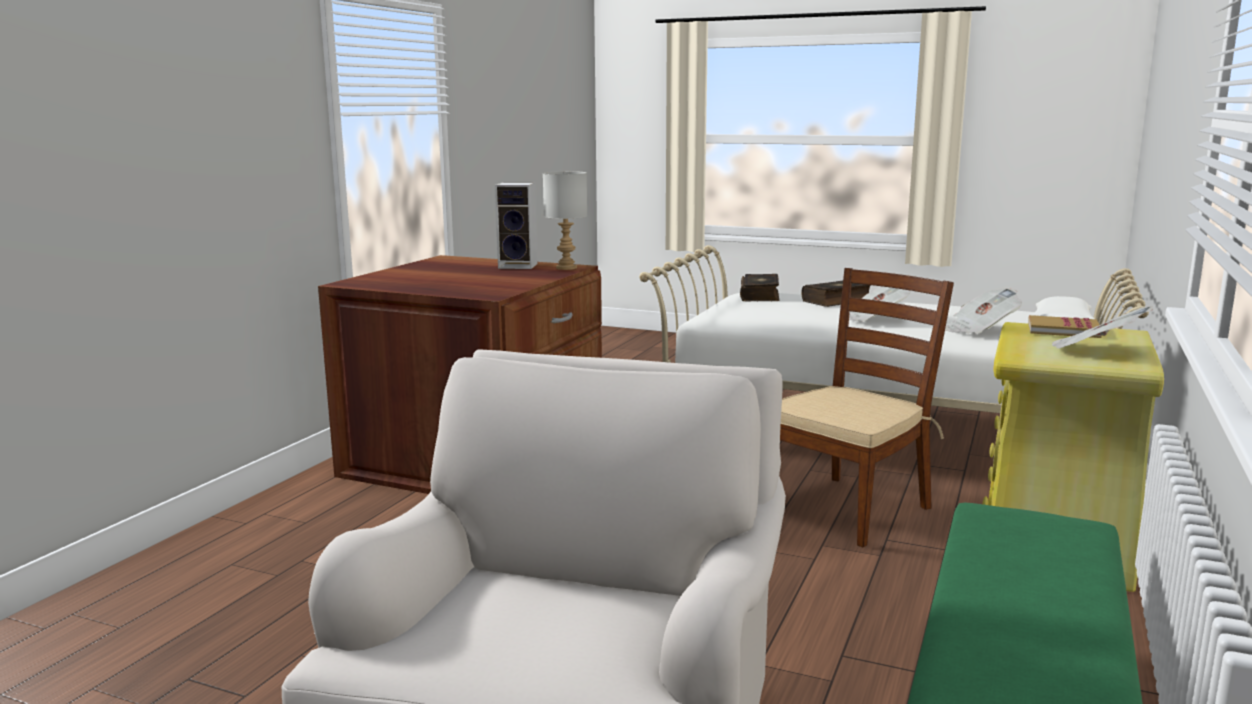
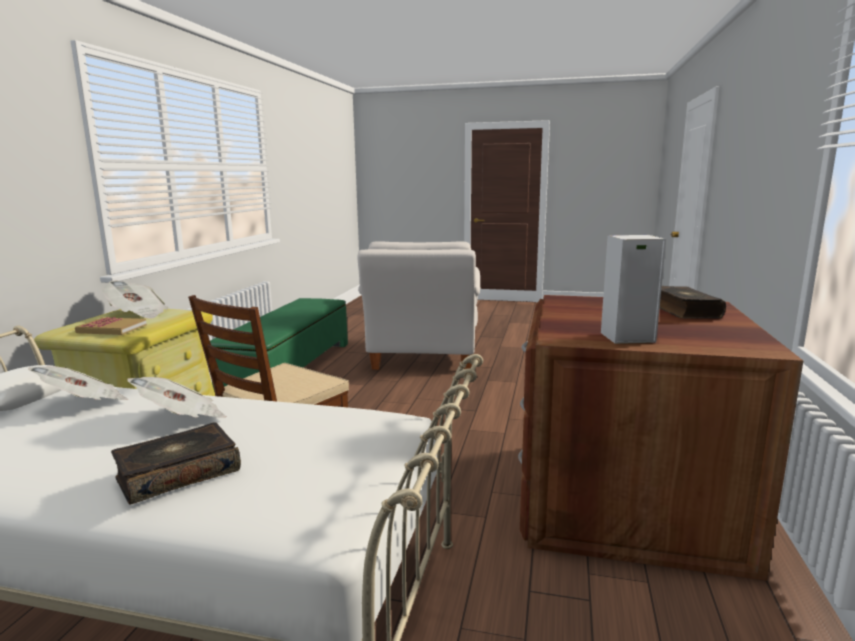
camera: 170 degrees right, 0 degrees up
grey table lamp [543,171,587,270] -> none
book [740,274,780,301] -> book moved to [660,286,726,319]

